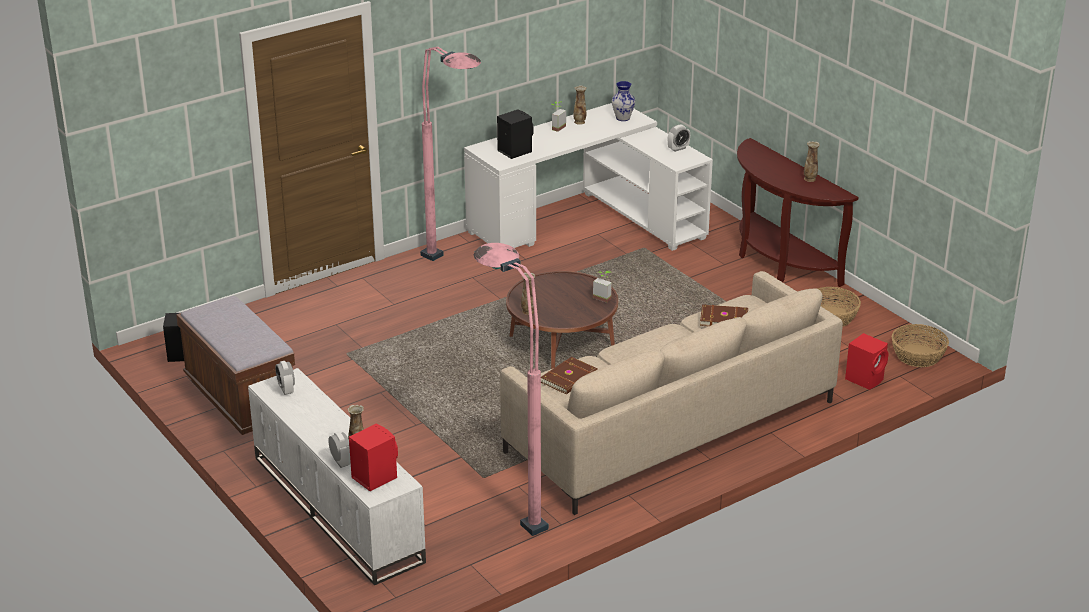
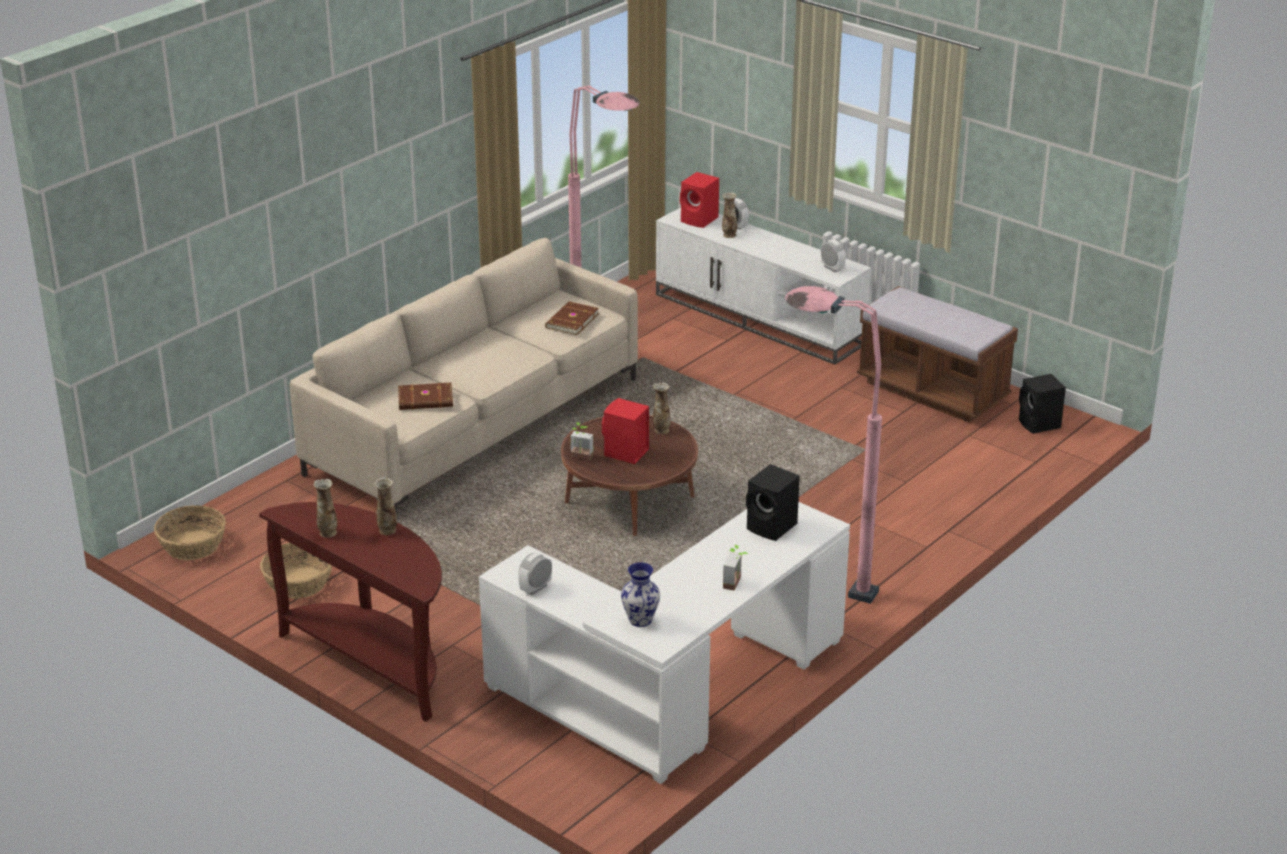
camera: 165 degrees right, 0 degrees up
vase [573,85,587,125] -> vase moved to [374,477,397,535]
red speaker [845,333,889,390] -> red speaker moved to [602,398,649,464]

